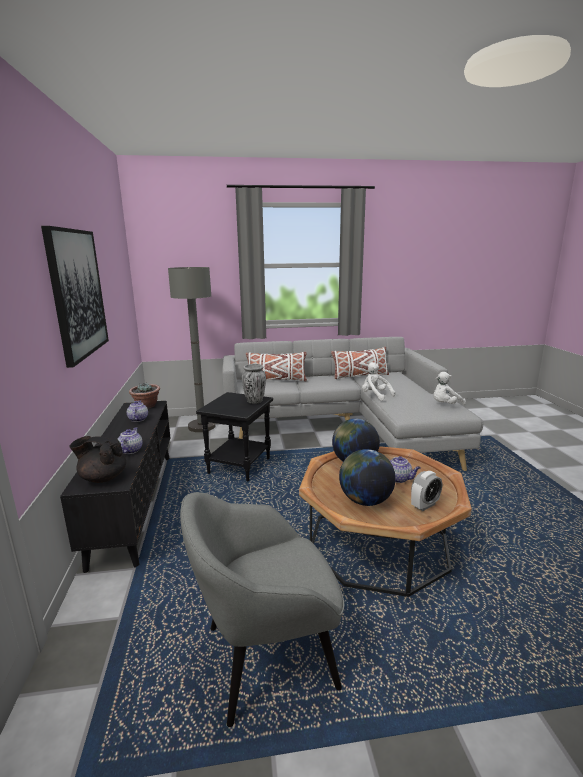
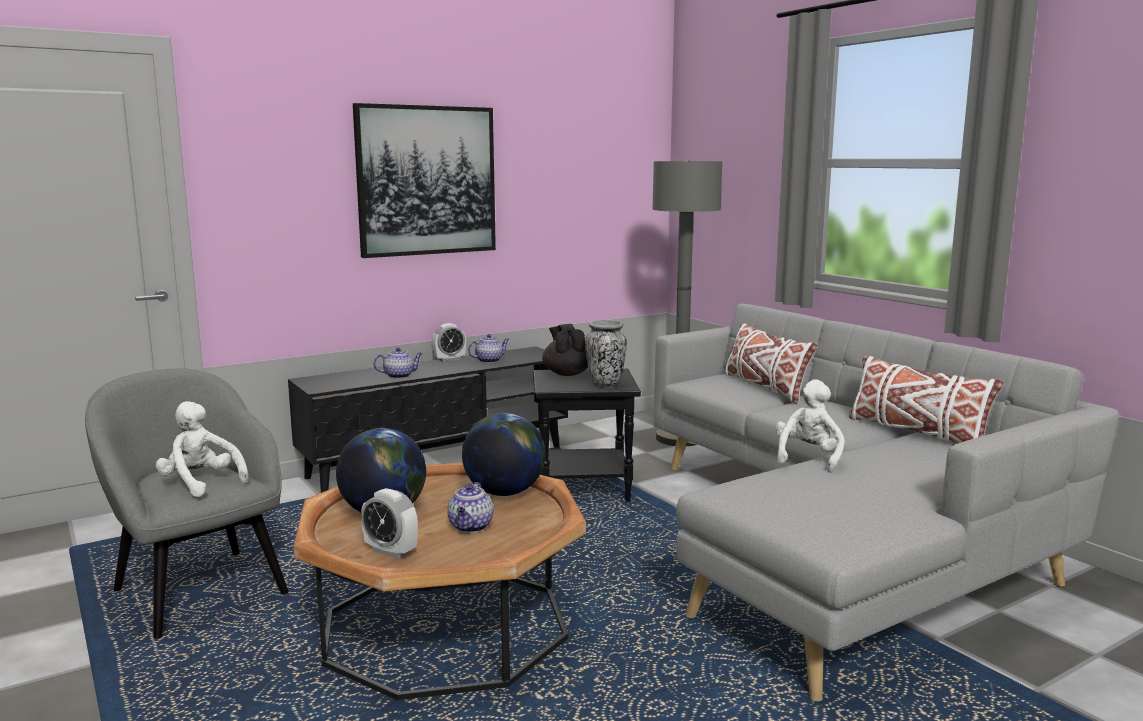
camera: 65 degrees right, 5 degrees down
black teapot [70,436,126,483] -> black teapot moved to [542,324,588,376]
potted plant [129,383,160,409] -> none
white plush toy [433,372,466,405] -> white plush toy moved to [155,401,249,497]
none -> alarm clock [432,323,466,362]

